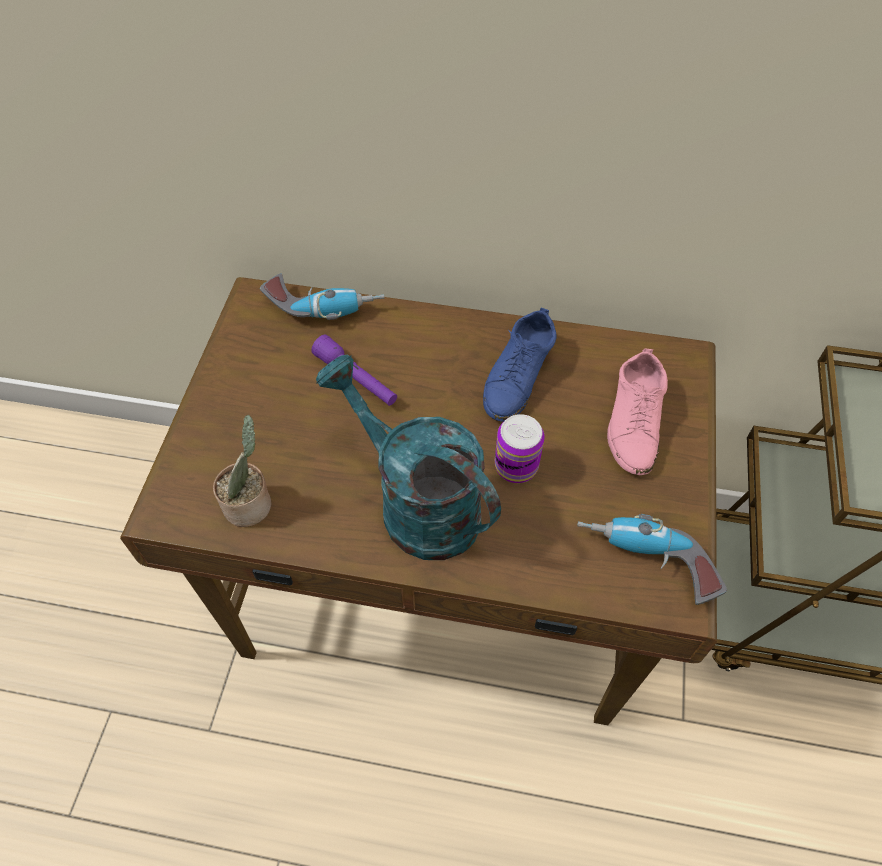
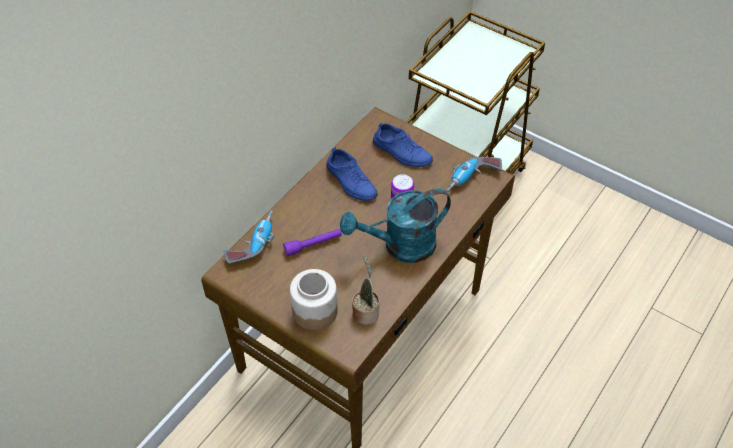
camera: 65 degrees left, 5 degrees down
pink shoe [607,348,668,475] -> blue shoe [373,122,433,167]
none -> jar [290,269,338,330]

